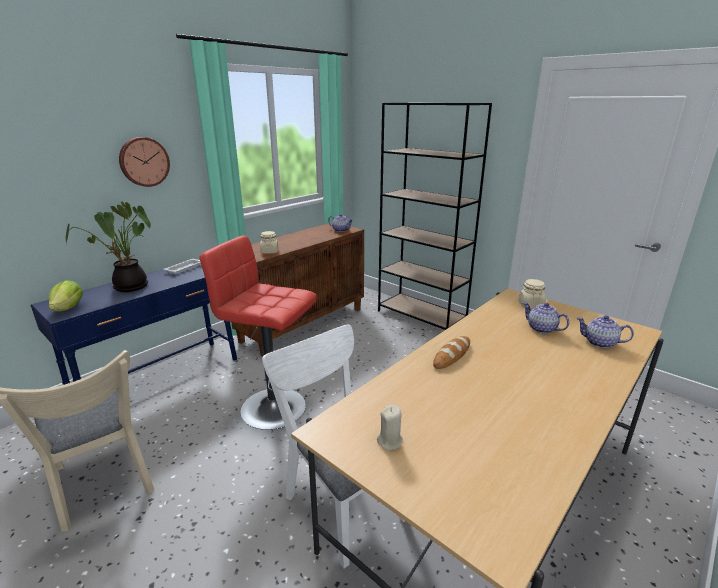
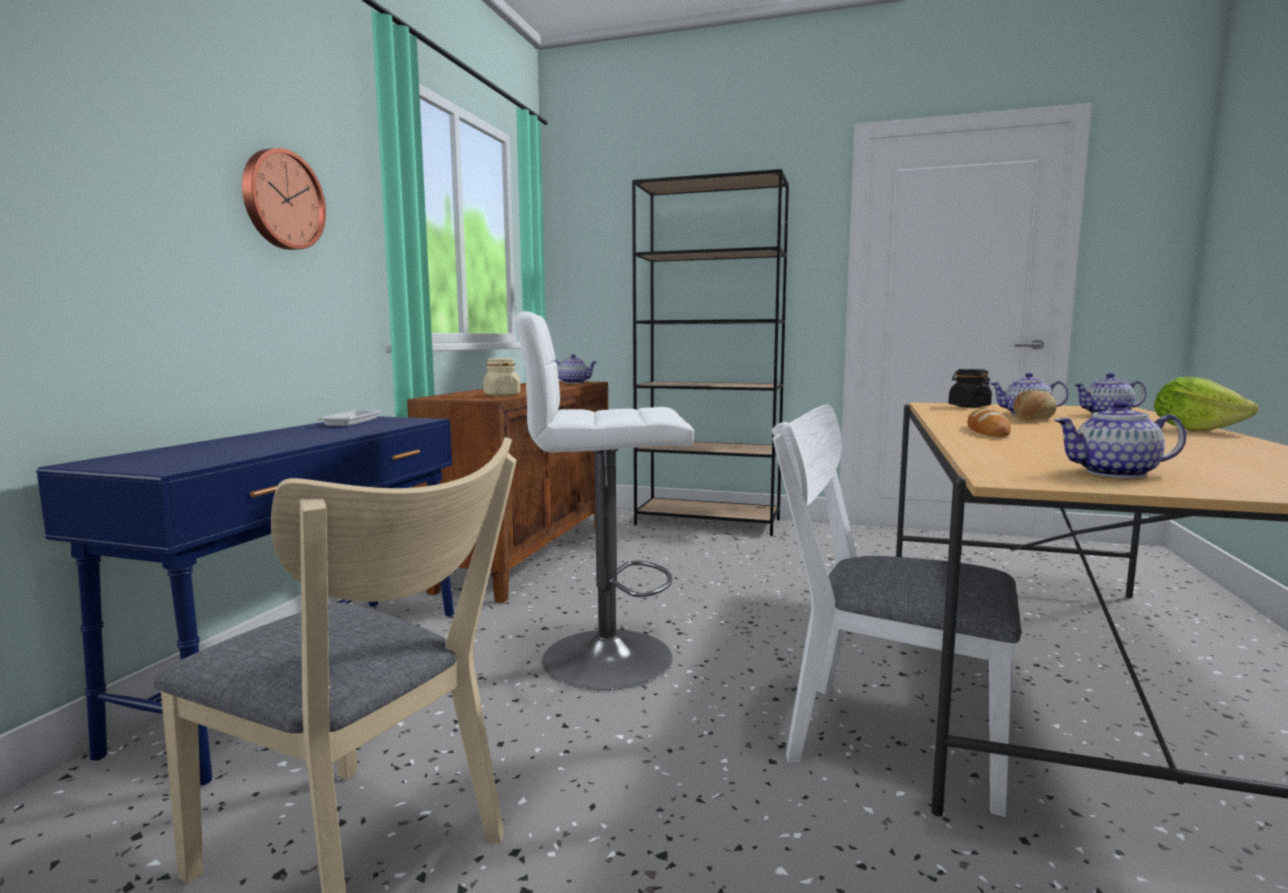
camera: 25 degrees left, 15 degrees down
lettuce [49,280,83,311] -> lettuce moved to [1154,376,1258,431]
potted plant [66,201,151,292] -> none
red stool [199,236,317,430] -> white stool [515,311,694,690]
beige candle [377,405,403,450] -> teapot [1054,401,1186,478]
beige jar [518,279,546,309] -> black jar [948,369,992,408]
none -> bread [1013,390,1057,420]

